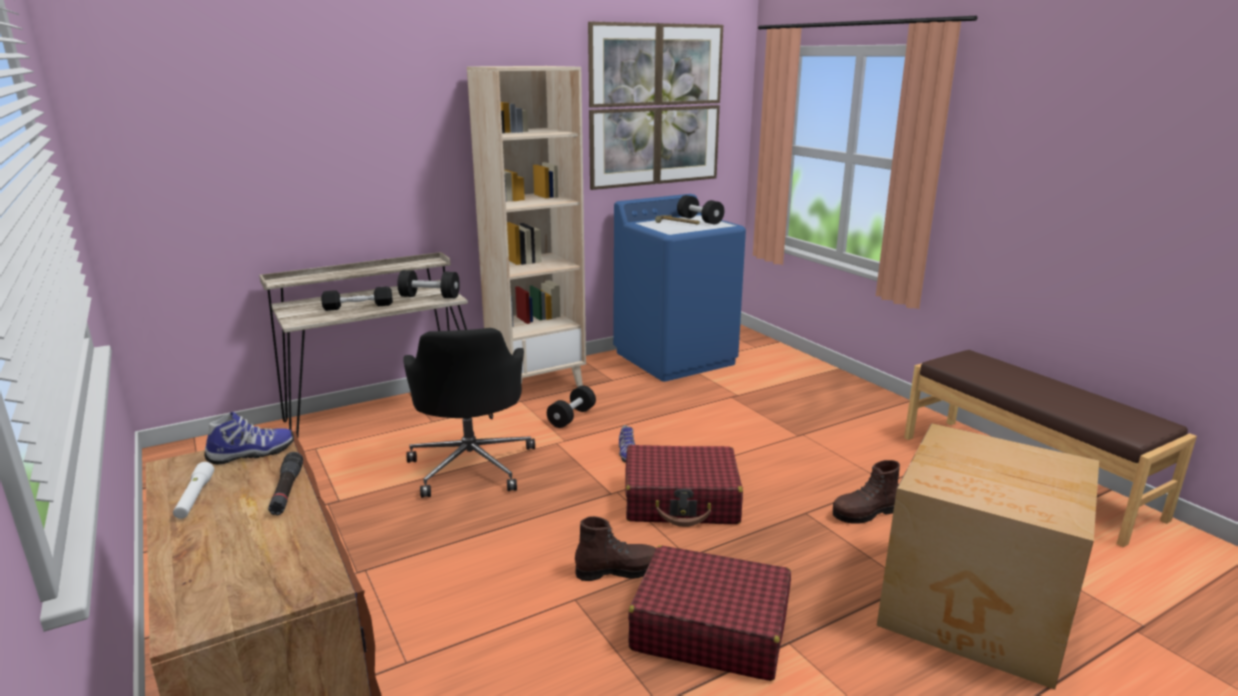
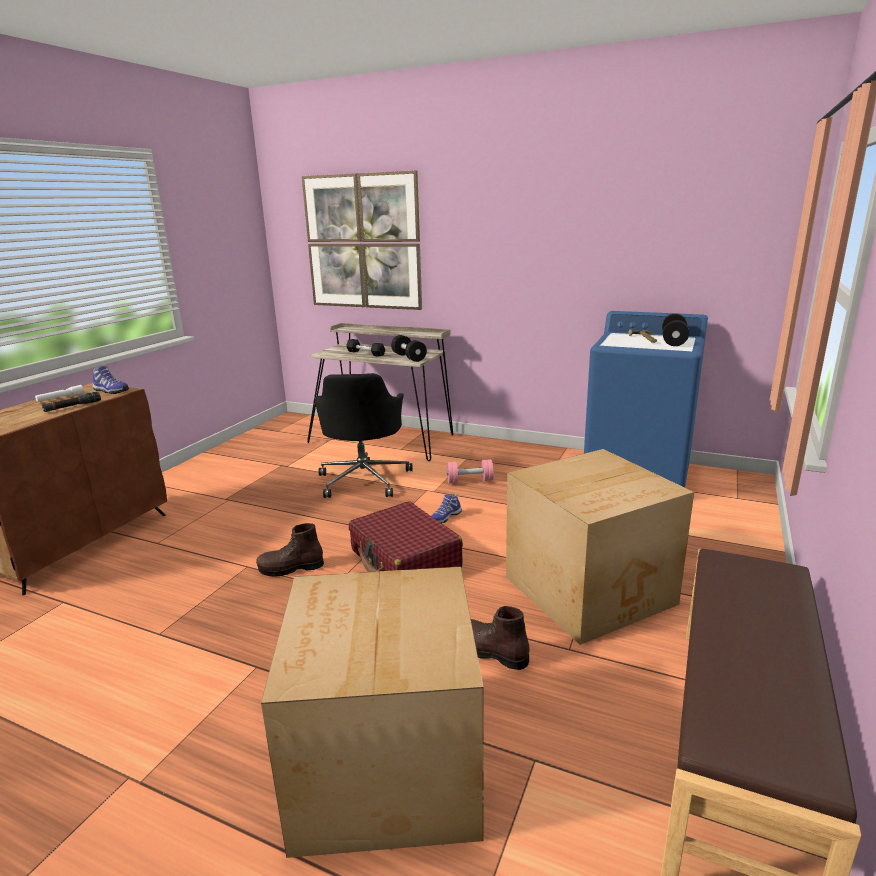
camera: 55 degrees right, 0 degrees up
black office chair [403,328,535,498] -> black office chair turned 45 degrees counterclockwise [315,373,413,498]
beige bookcase [467,66,586,401] -> none
black dumbbell [547,385,596,428] -> pink dumbbell [447,459,494,483]
brown boot [575,516,656,581] -> brown boot turned 120 degrees clockwise [256,523,324,577]
picture [588,22,723,190] -> picture moved to [302,170,422,310]
red suitcase [628,545,791,681] -> none
none -> cardboard box [506,449,694,645]

